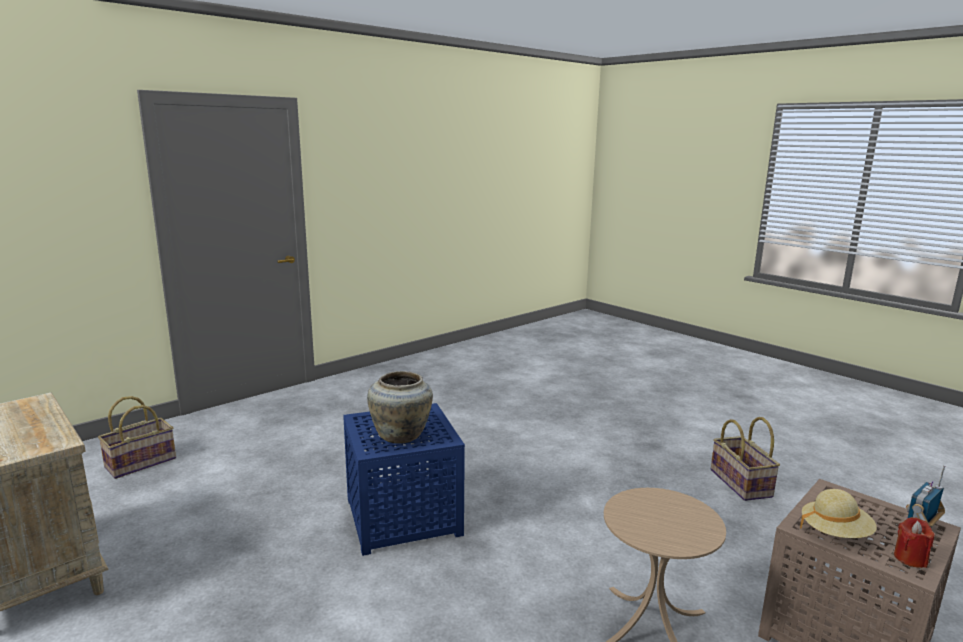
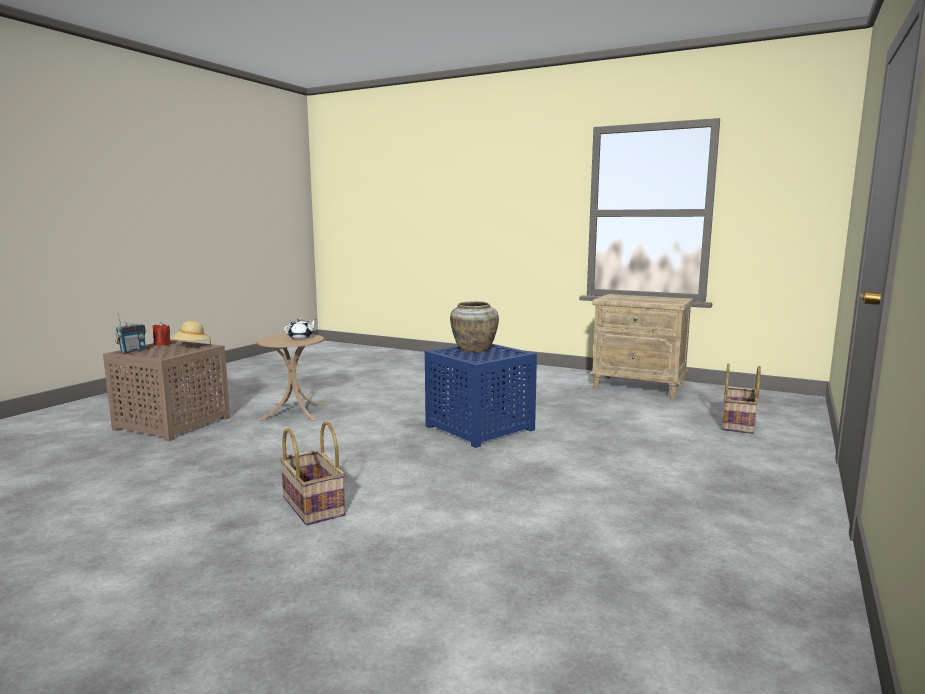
camera: 160 degrees right, 5 degrees down
basket [711,417,780,501] -> basket moved to [279,421,345,526]
none -> white teapot [284,318,316,339]

